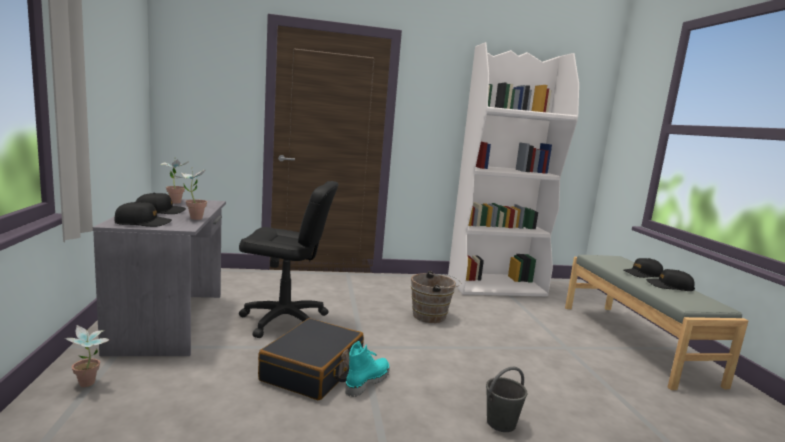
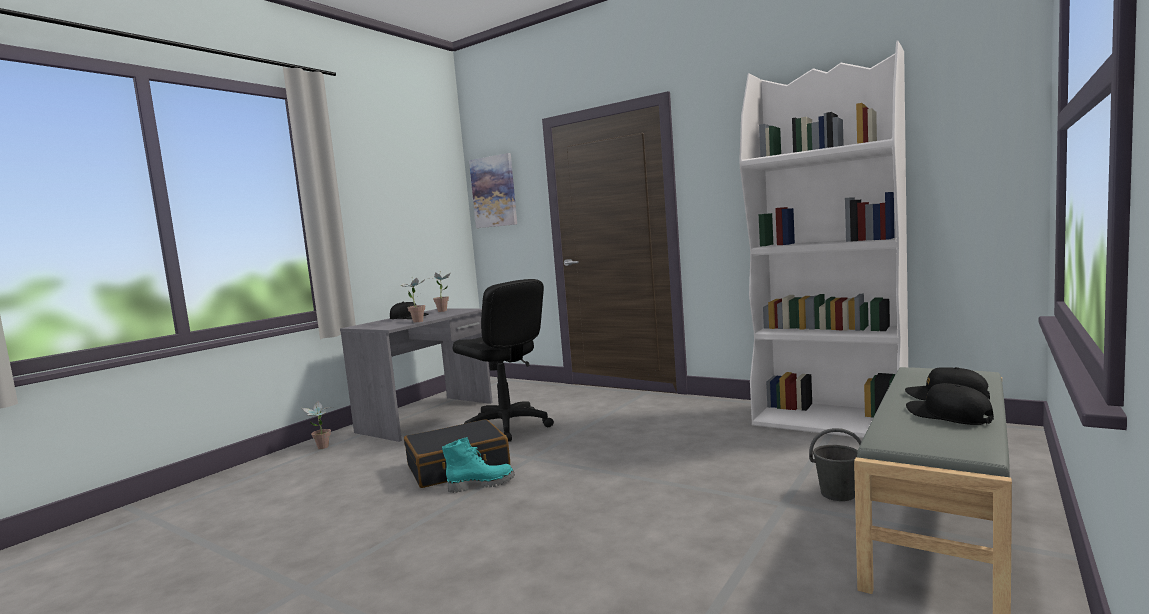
camera: 45 degrees right, 5 degrees down
black cap [115,202,172,227] -> none
brown bucket [411,271,461,323] -> none
grey bucket [486,367,527,432] -> grey bucket moved to [809,428,862,501]
none -> picture [469,153,517,228]

